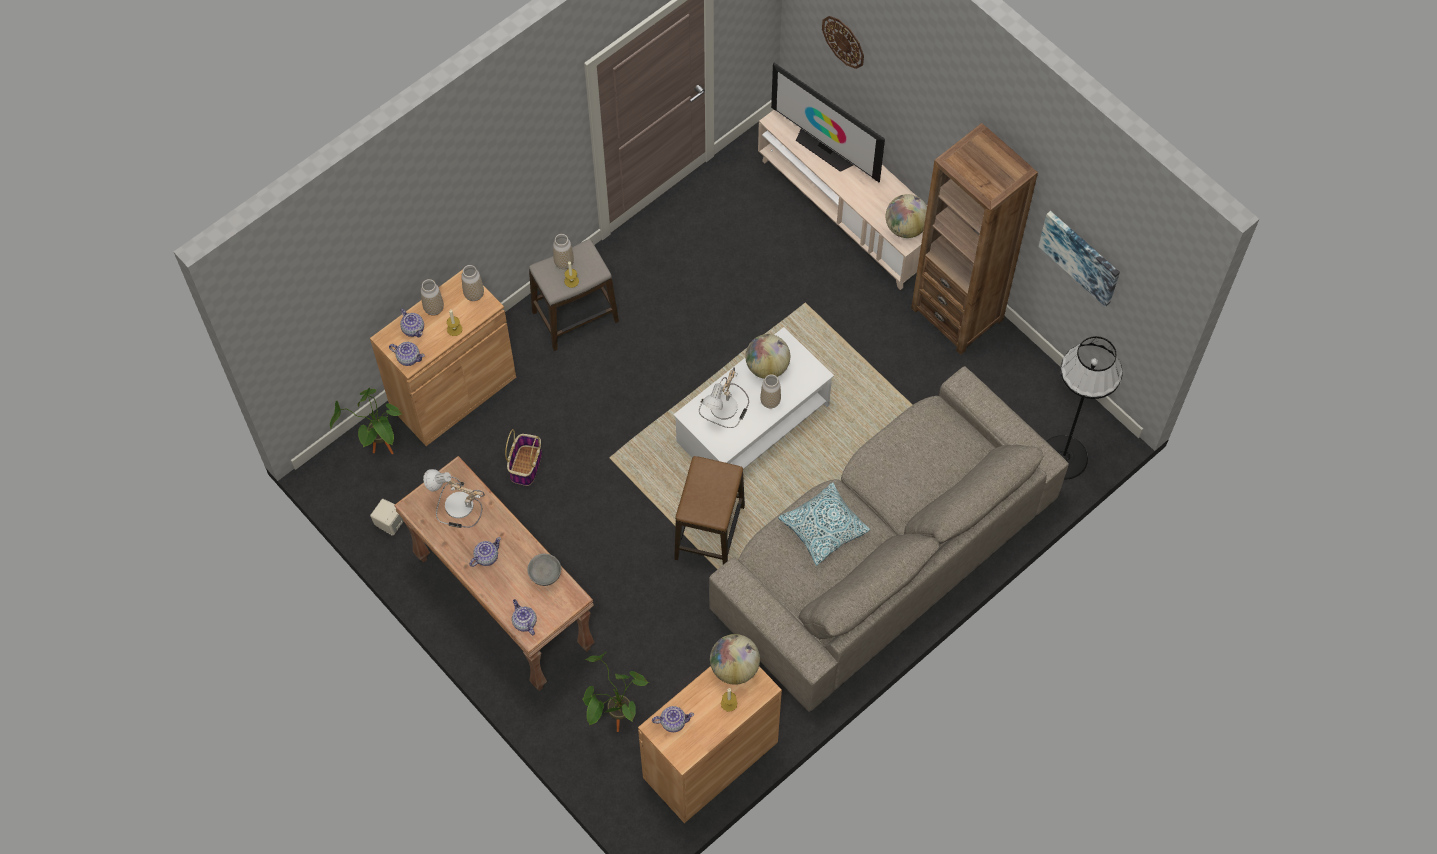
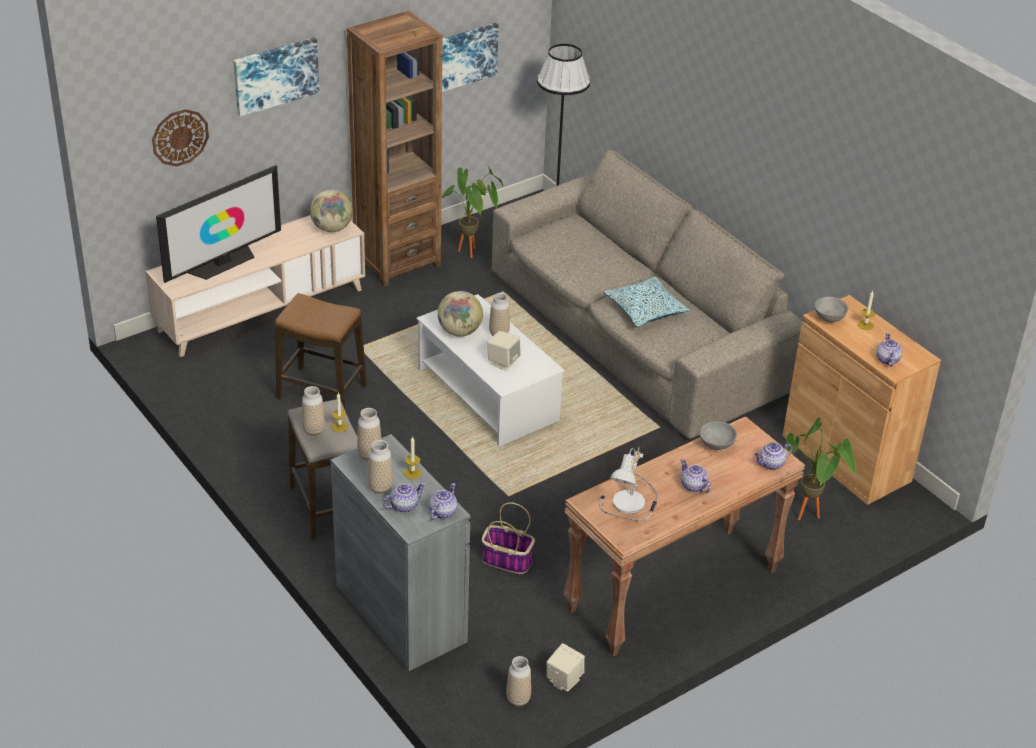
camera: 85 degrees left, 25 degrees down
potted plant [330,388,402,454] -> potted plant moved to [441,166,503,258]
brown cabinet [370,270,516,446] -> grey cabinet [331,434,470,671]
stool [674,456,745,565] -> stool moved to [275,293,367,409]
table lamp [699,367,749,428] -> beige speaker [487,331,521,371]
globe [710,634,760,685] -> grey bowl [814,297,848,322]
none -> picture [233,37,319,117]
none -> vase [506,656,531,706]

